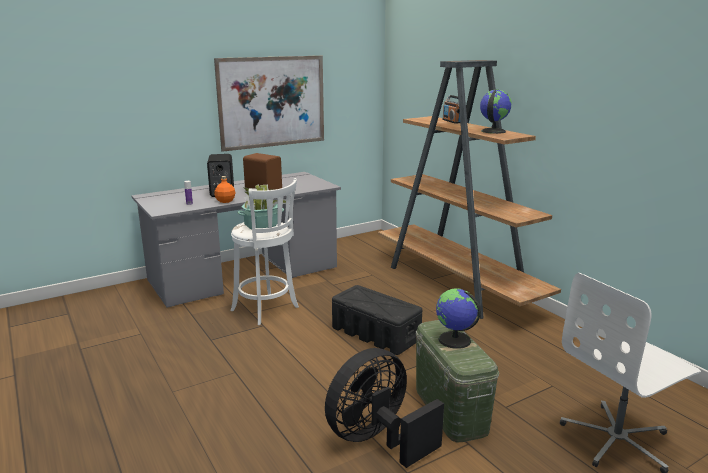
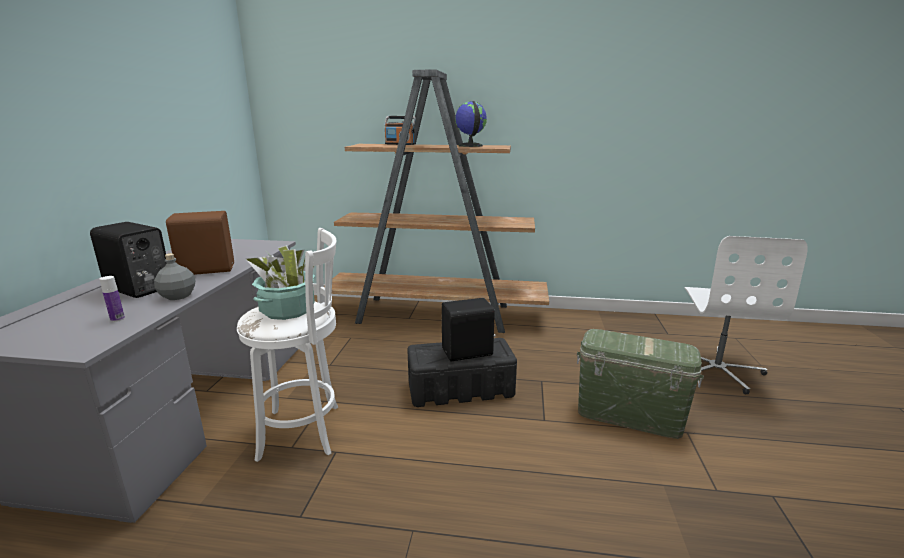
camera: 50 degrees left, 0 degrees up
picture [214,56,324,152] -> none
orange bottle [215,176,235,203] -> grey bottle [154,254,195,300]
black fan [325,348,444,468] -> none
globe [436,288,481,349] -> none
none -> black speaker [442,298,496,361]

